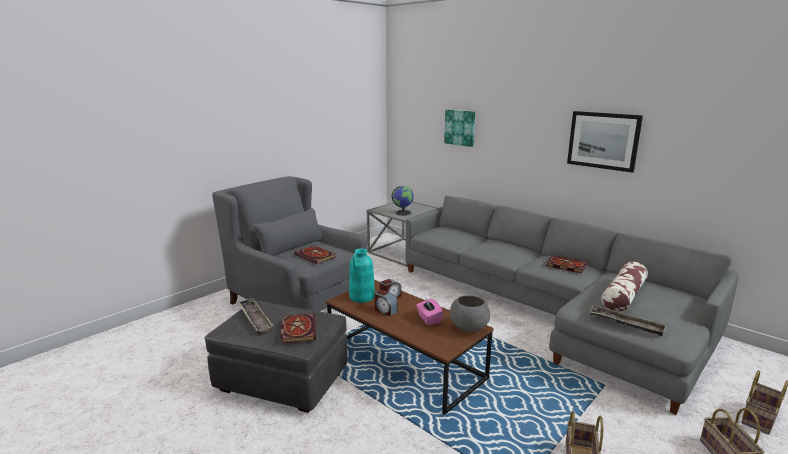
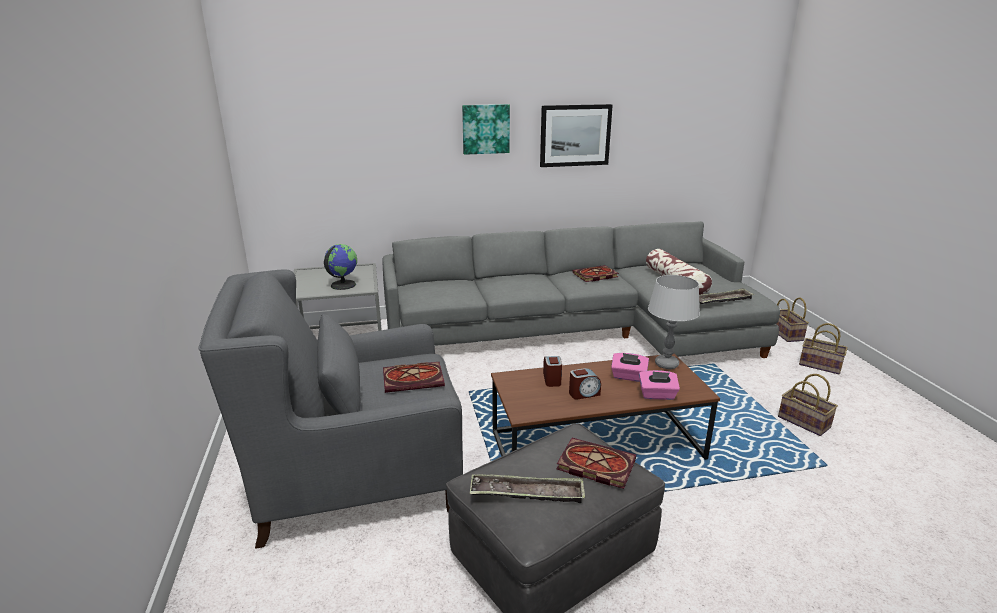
camera: 55 degrees left, 5 degrees up
turquoise vase [349,249,375,303] -> none
picture [444,110,475,147] -> picture moved to [462,104,510,155]
grey bowl [450,296,490,332] -> grey table lamp [648,275,700,369]
none -> pink tissue box [639,370,680,400]

